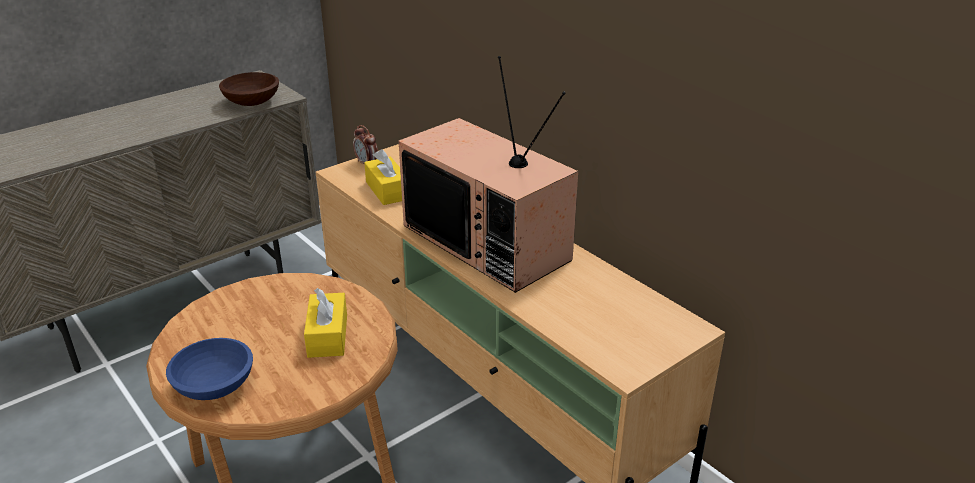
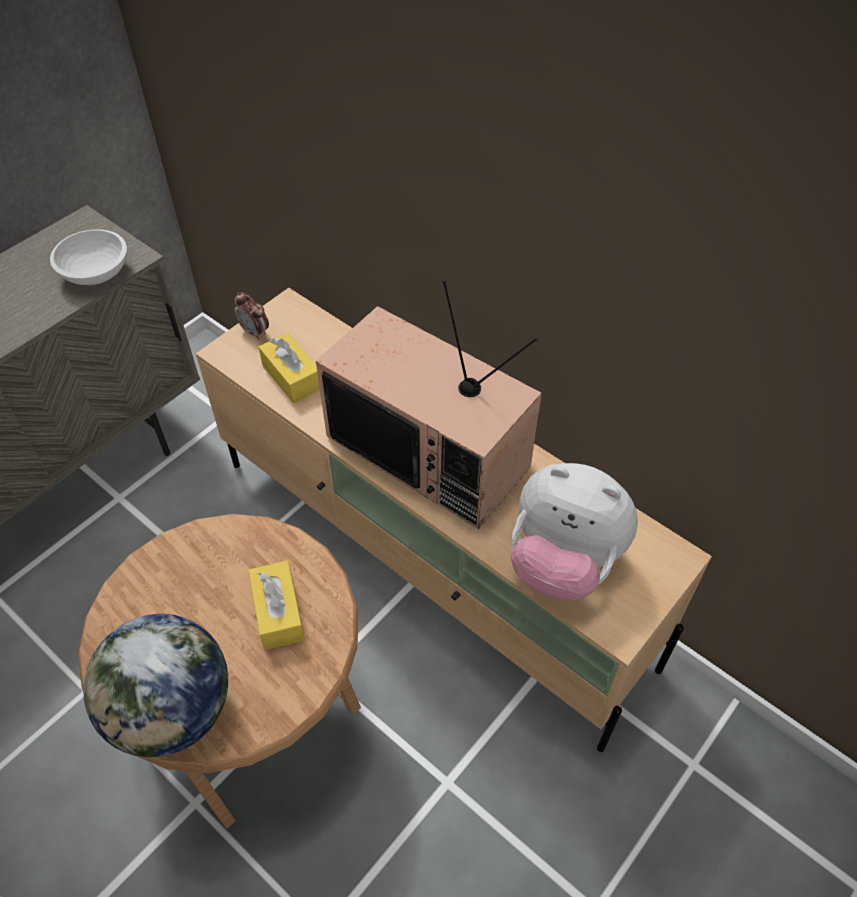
camera: 10 degrees left, 20 degrees up
blue bowl [166,338,253,400] -> globe [83,614,228,757]
brown bowl [219,72,279,106] -> white bowl [50,229,127,285]
none -> plush toy [511,463,638,600]

